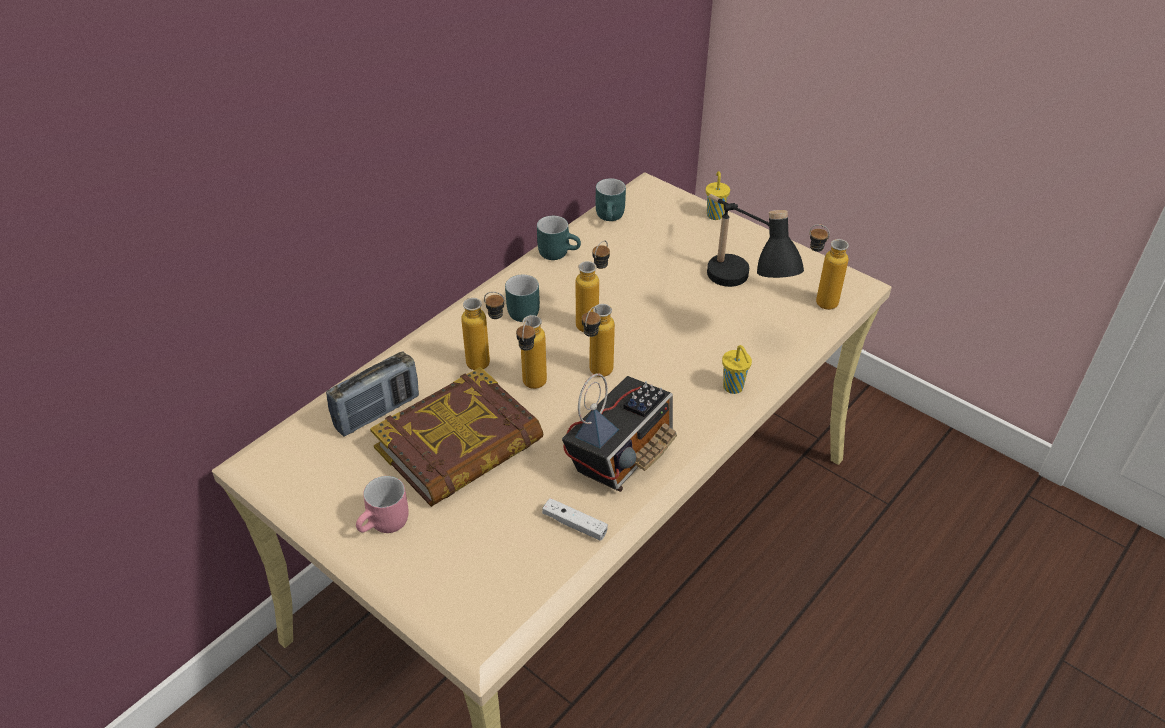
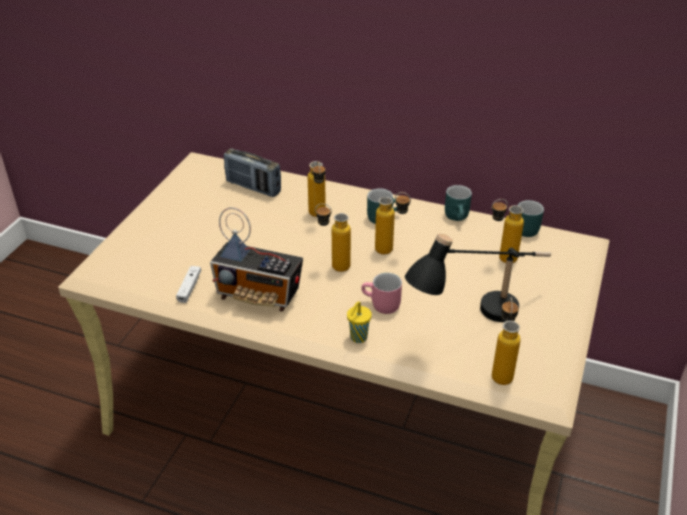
camera: 70 degrees right, 5 degrees down
pink mug [356,476,408,533] -> pink mug moved to [361,273,402,314]
book [370,367,544,507] -> none
bottle [516,315,547,389] -> bottle moved to [491,199,524,263]
yellow cup [706,171,730,220] -> none

